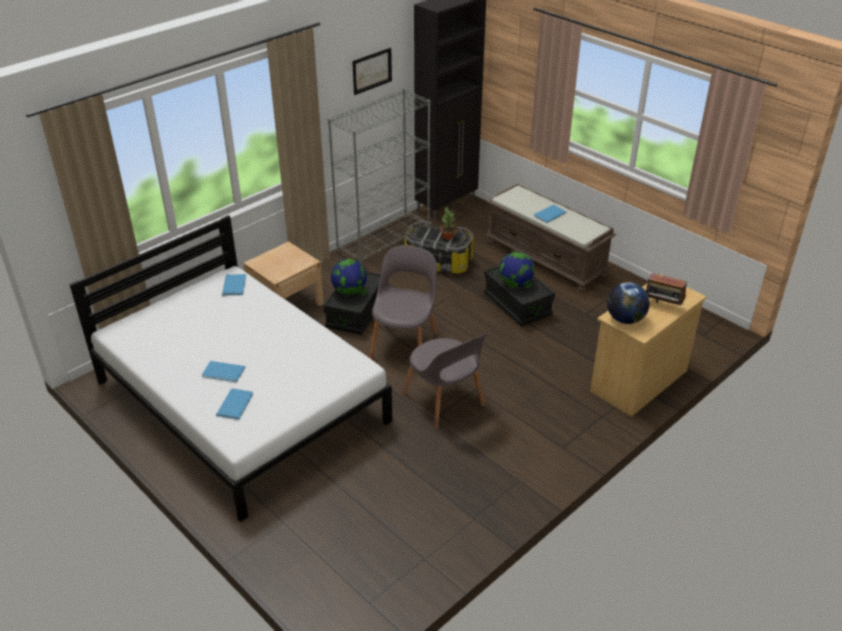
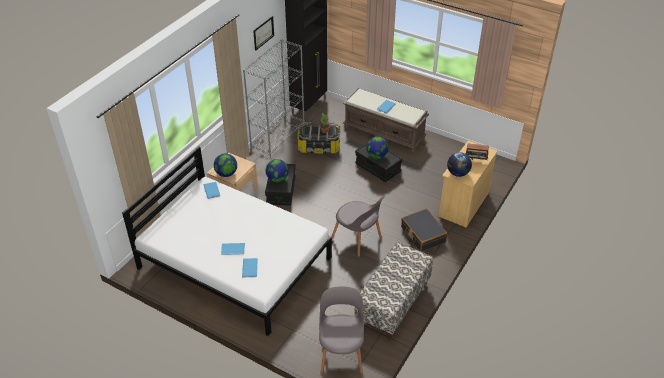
camera: 15 degrees left, 5 degrees up
grey chair [370,245,437,359] -> grey chair moved to [319,287,364,374]
none -> globe [214,154,237,177]
none -> bench [354,242,433,340]
none -> black suitcase [401,209,447,252]

